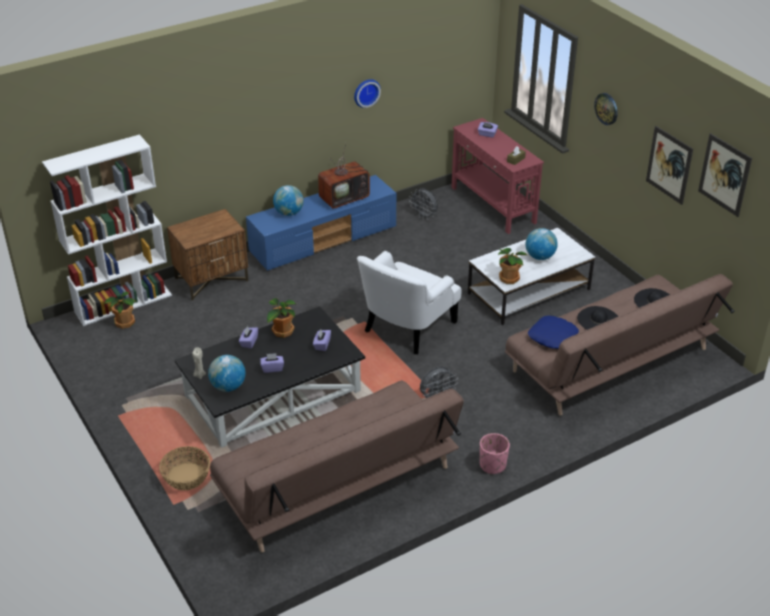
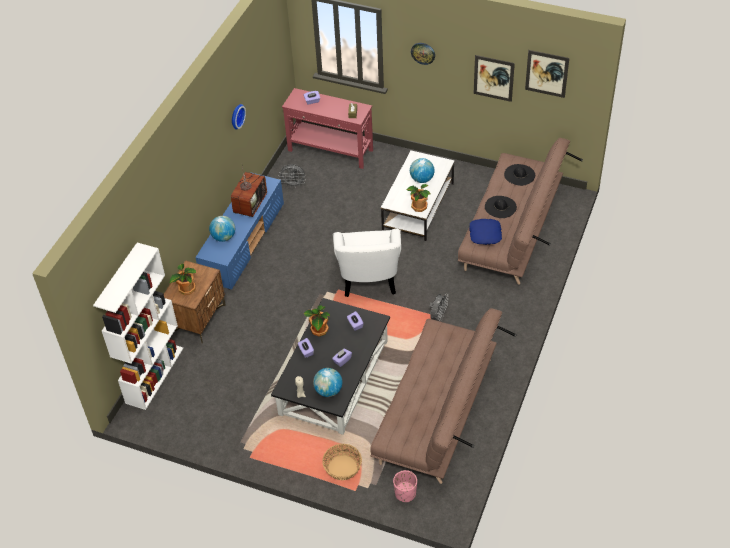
camera: 35 degrees left, 10 degrees up
potted plant [103,292,136,329] -> potted plant moved to [169,264,196,295]
pink planter [480,433,510,475] -> pink planter moved to [393,470,417,502]

